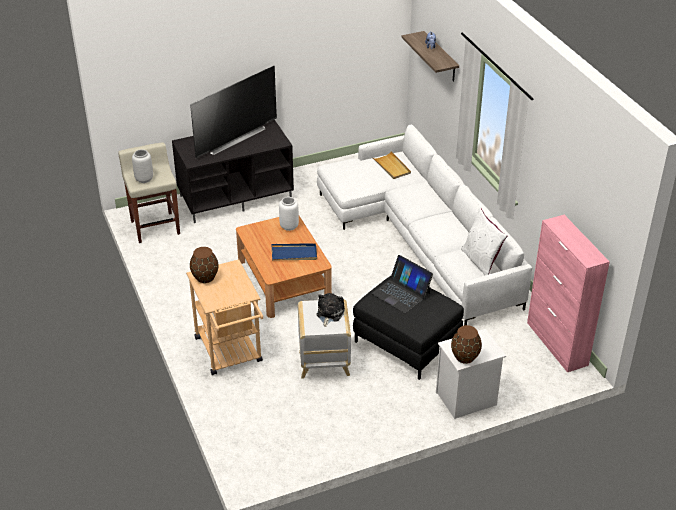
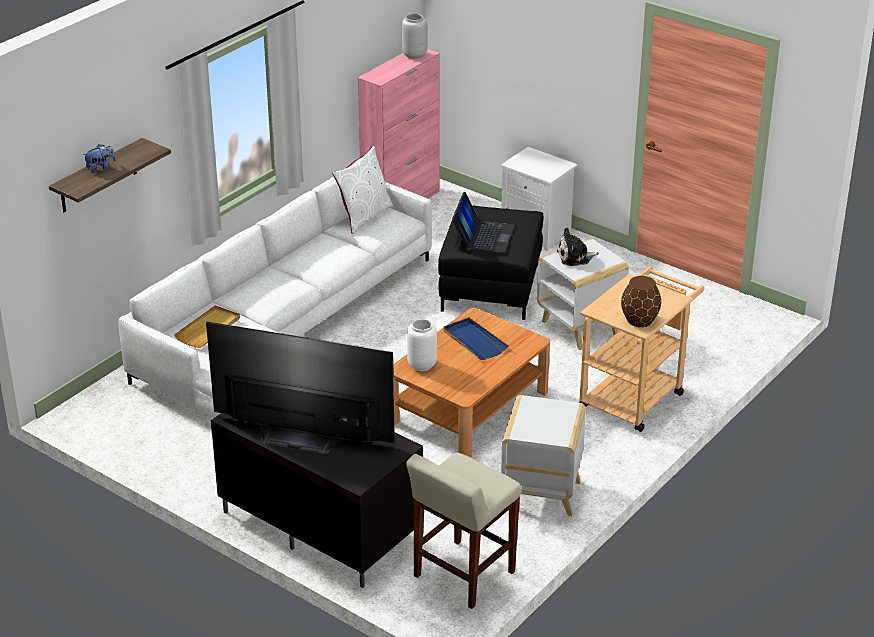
camera: 120 degrees left, 5 degrees down
grey vase [132,149,153,183] -> grey vase moved to [402,13,427,59]
brown vase [451,325,482,364] -> none
none -> white side table [501,395,586,516]

